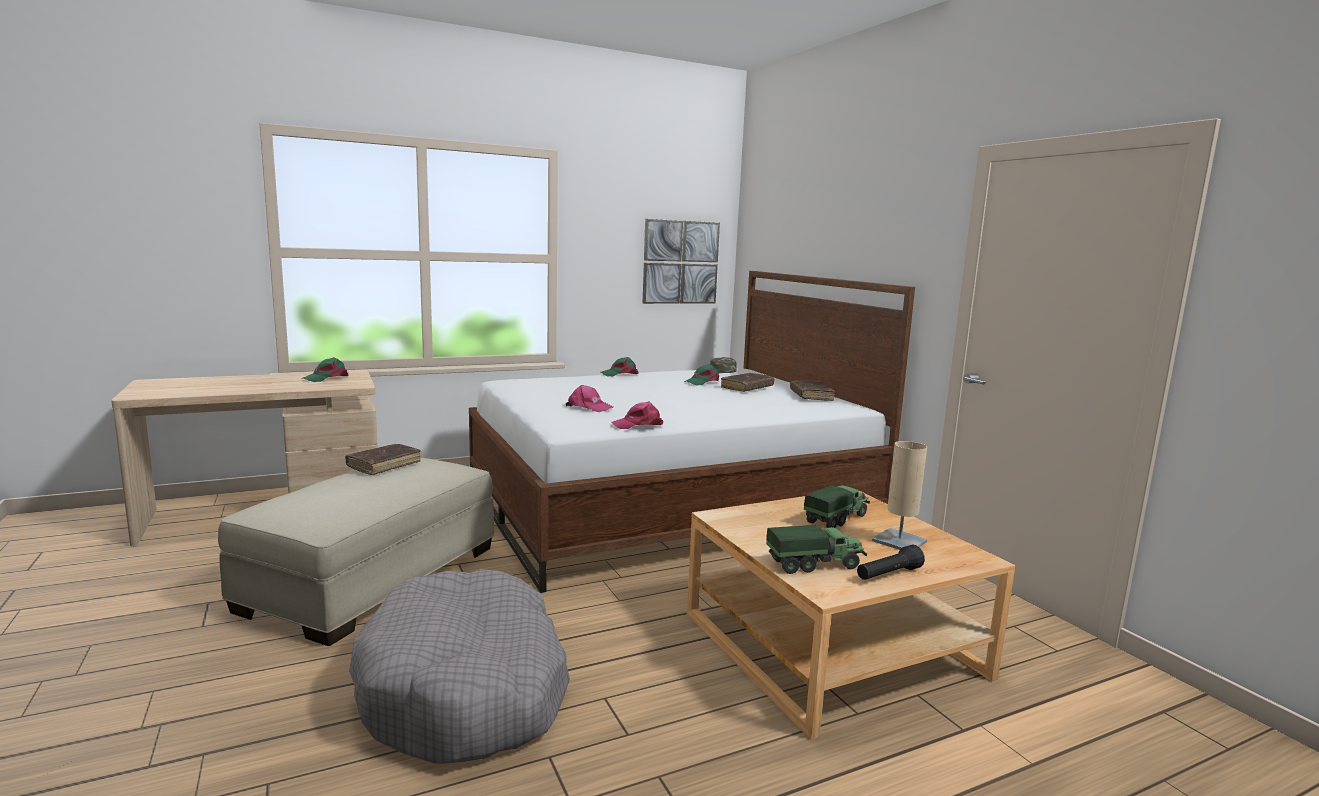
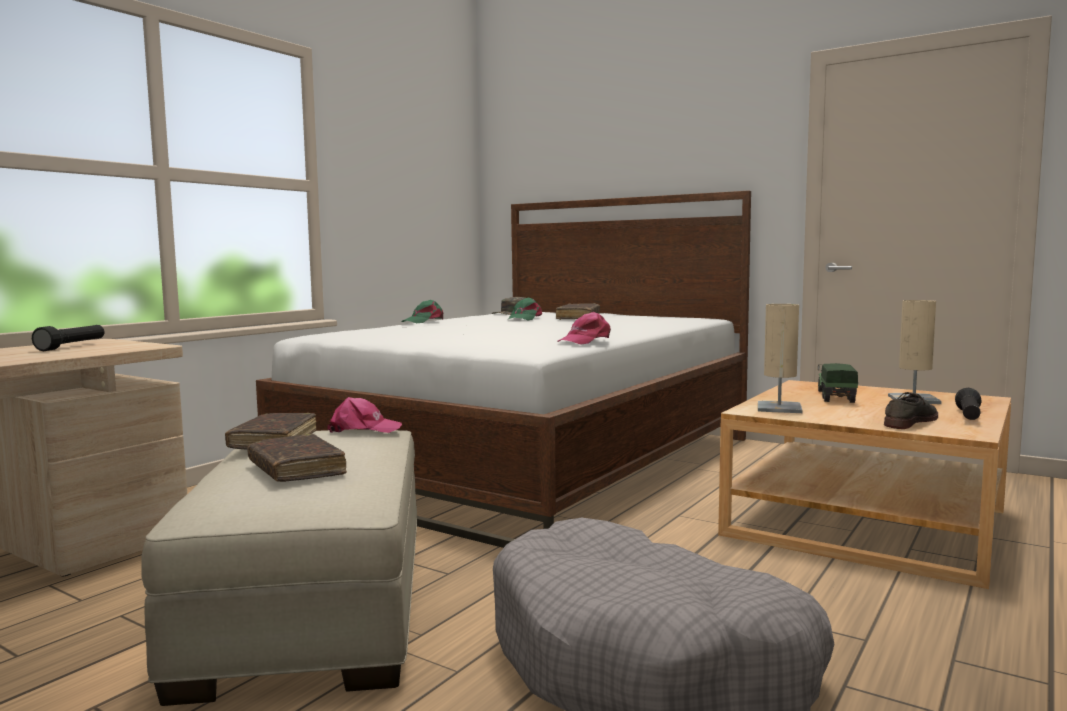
camera: 30 degrees left, 5 degrees down
green cap [302,357,349,382] -> black flashlight [32,325,105,351]
pink cap [566,385,613,412] -> pink cap moved to [327,397,402,433]
picture [643,219,720,304] -> none
toy truck [766,525,867,574] -> grey shoe [884,392,938,429]
brown book [790,380,834,401] -> brown book moved to [247,434,347,482]
none -> beige table lamp [758,304,803,413]

